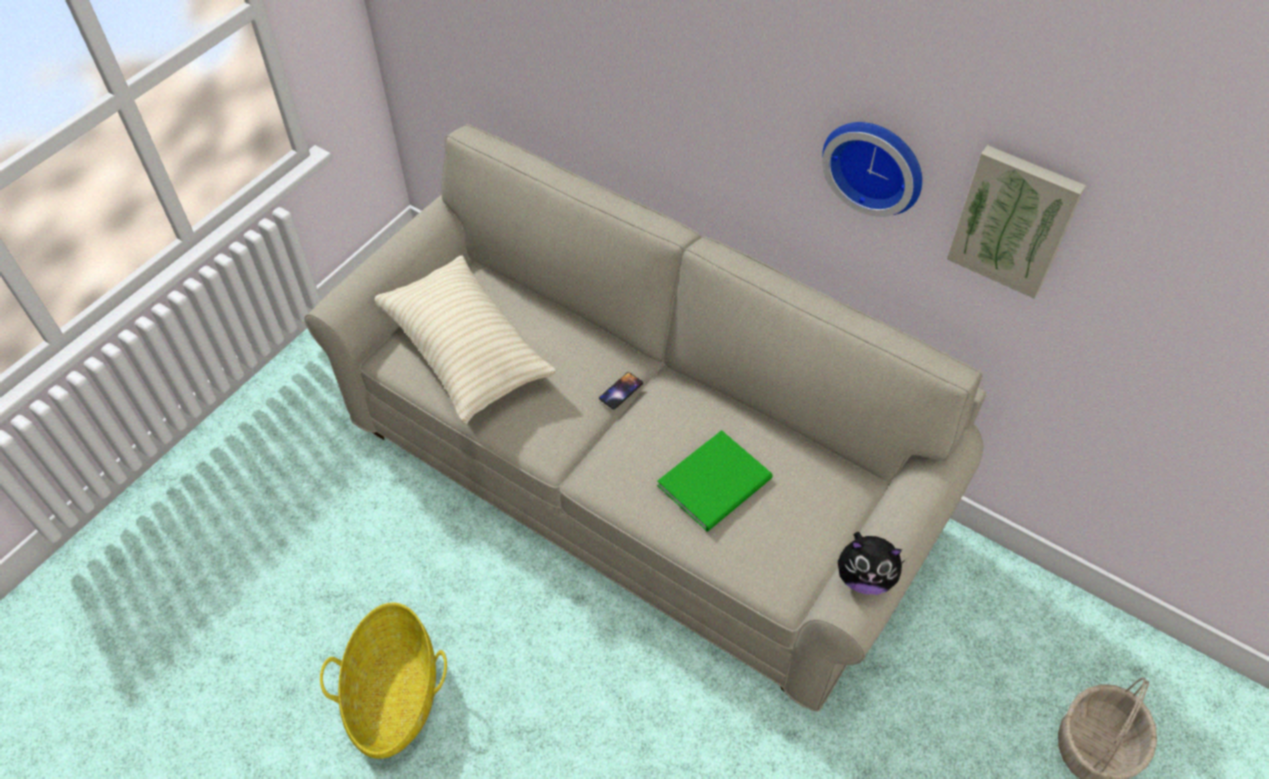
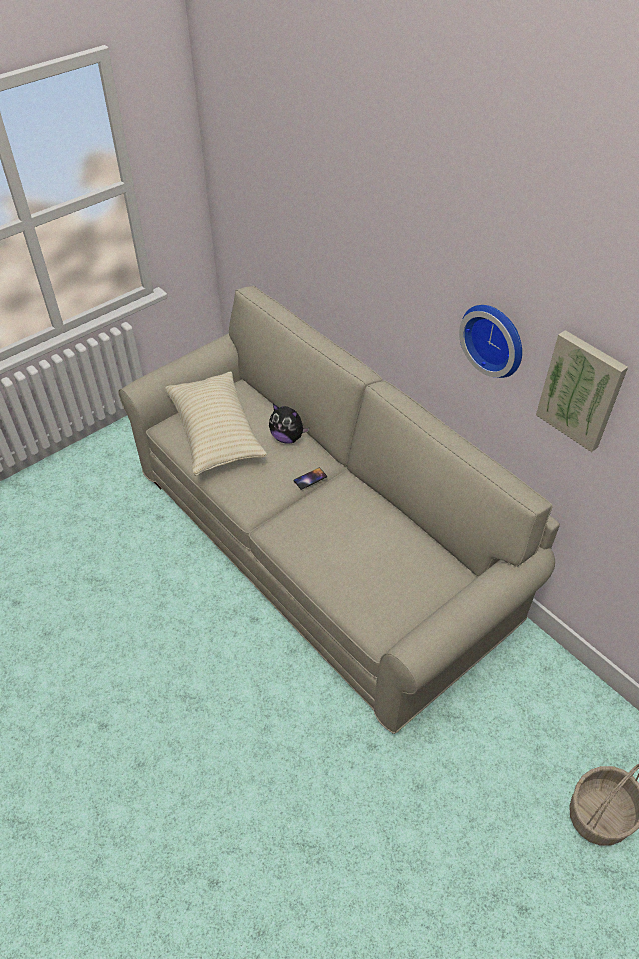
camera: 15 degrees right, 5 degrees down
basket [320,602,447,759] -> none
green book [657,430,773,531] -> none
plush toy [838,532,906,595] -> plush toy moved to [269,404,309,444]

